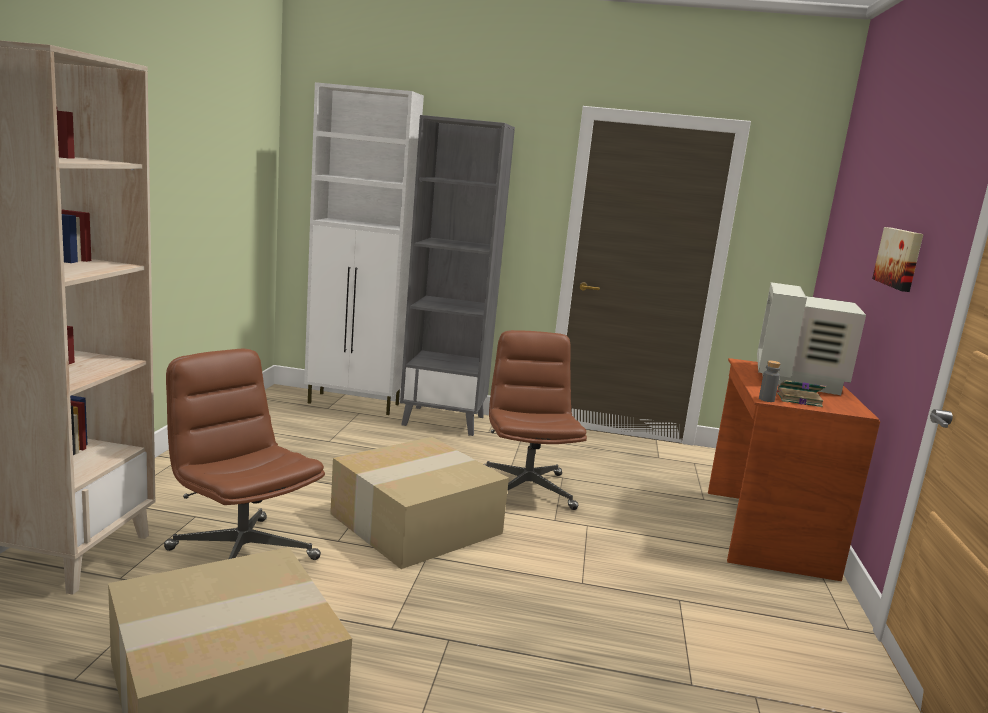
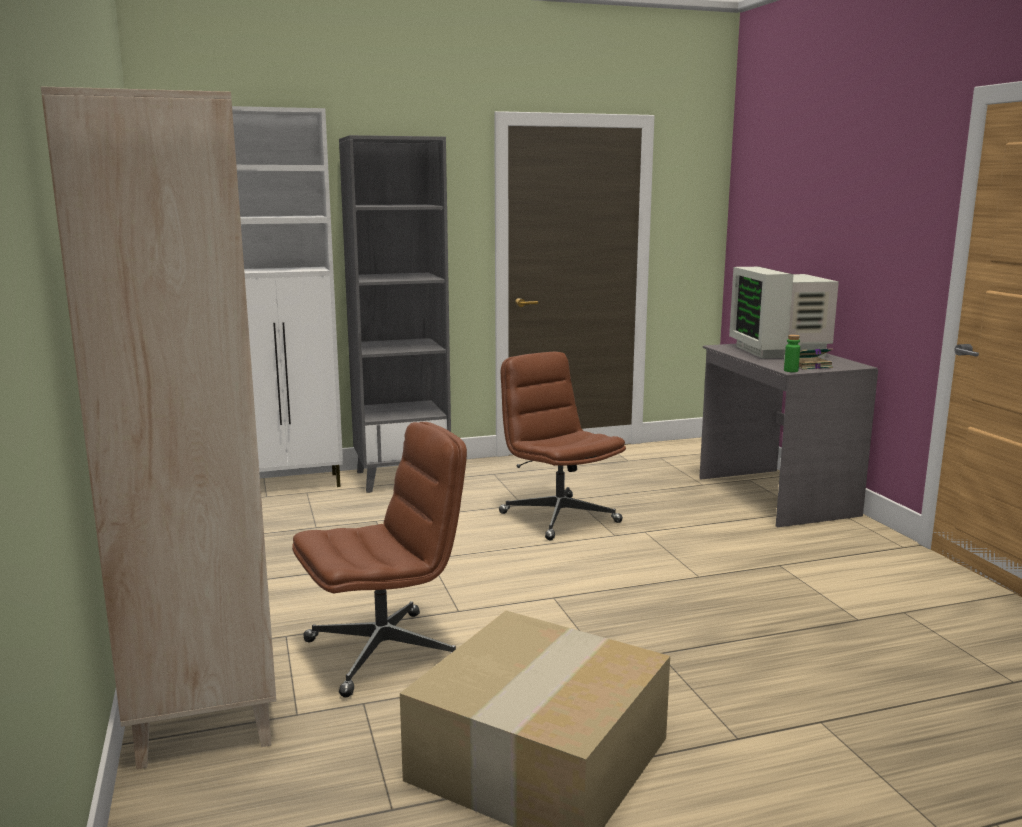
camera: 25 degrees left, 0 degrees up
brown office chair [164,348,325,560] -> brown office chair turned 135 degrees clockwise [292,422,467,698]
cardboard box [330,437,509,569] -> none
brown desk [708,358,880,581] -> grey desk [699,344,878,527]
grey bottle [759,360,781,402] -> green bottle [784,335,800,372]
picture [872,227,923,292] -> none

